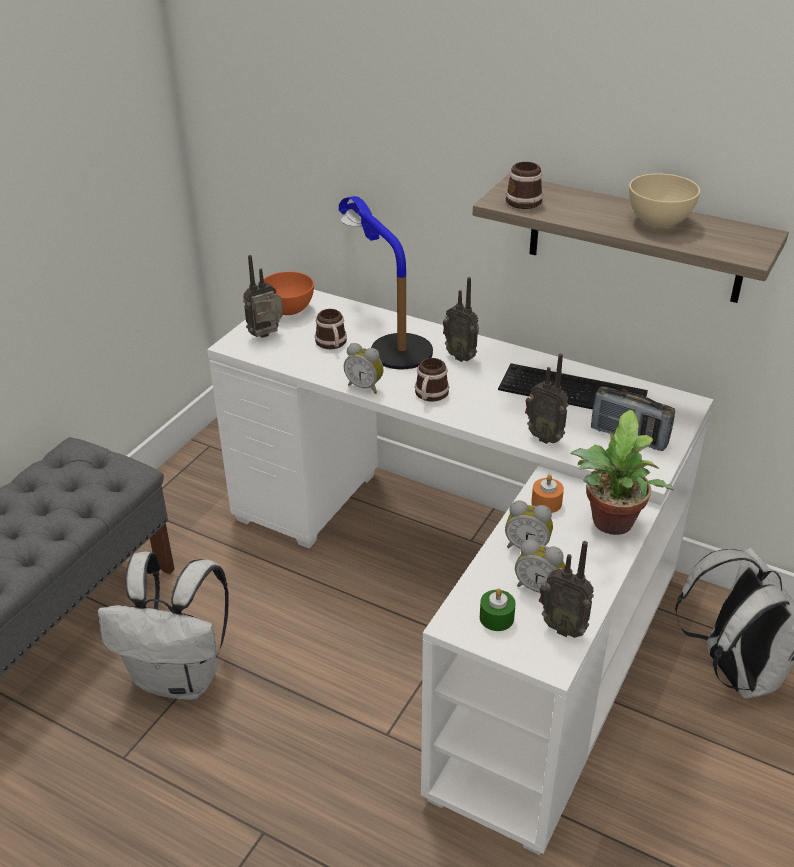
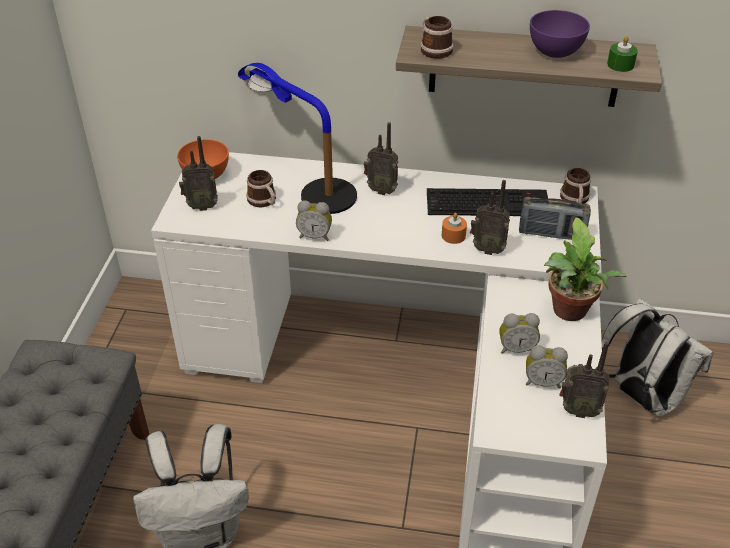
camera: 20 degrees left, 5 degrees up
radio [243,255,283,338] -> radio turned 135 degrees counterclockwise [179,136,218,211]
mug [415,358,449,402] -> mug moved to [560,168,591,204]
green candle [480,589,516,631] -> green candle moved to [607,36,638,72]
orange candle [531,475,564,513] -> orange candle moved to [442,213,467,244]
beige bowl [629,174,700,227] -> purple bowl [530,10,590,58]

